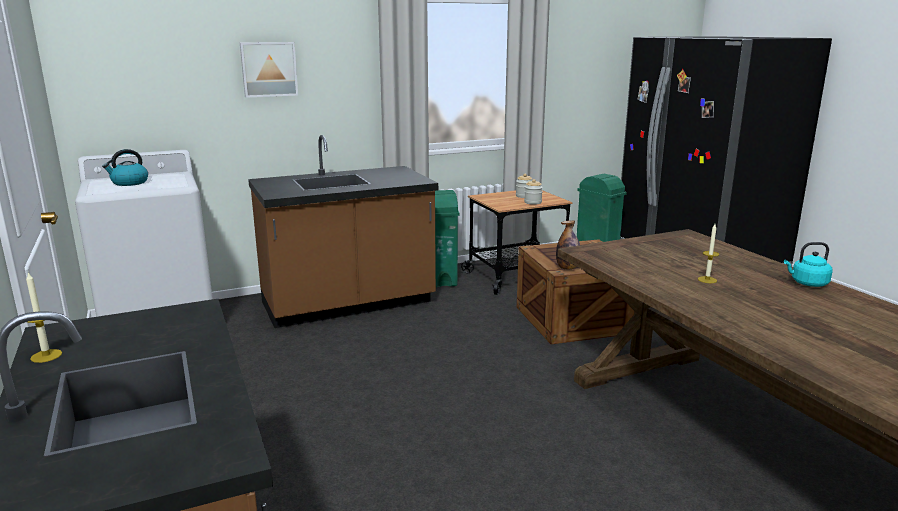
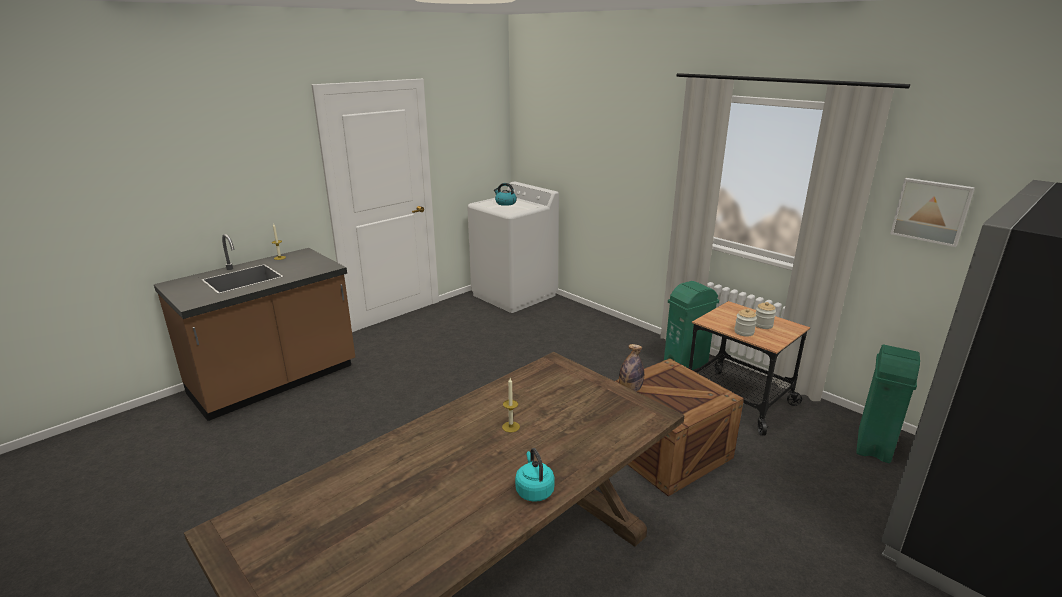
camera: 70 degrees right, 5 degrees up
picture [240,42,298,98] -> picture moved to [890,178,975,247]
brown counter [248,135,438,328] -> none

